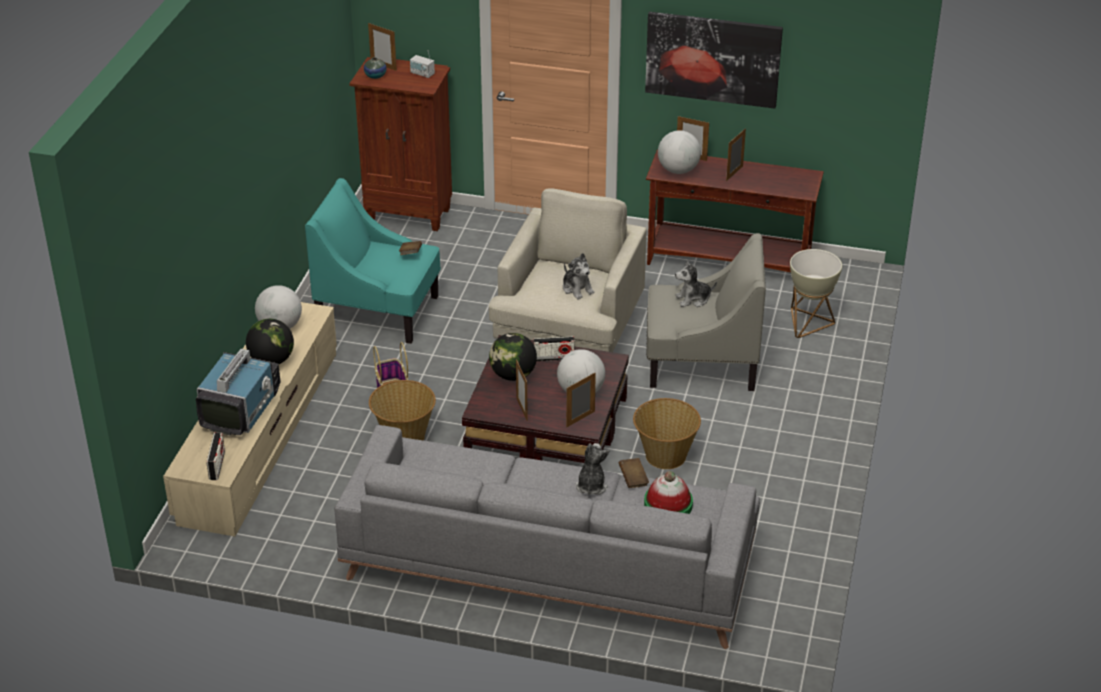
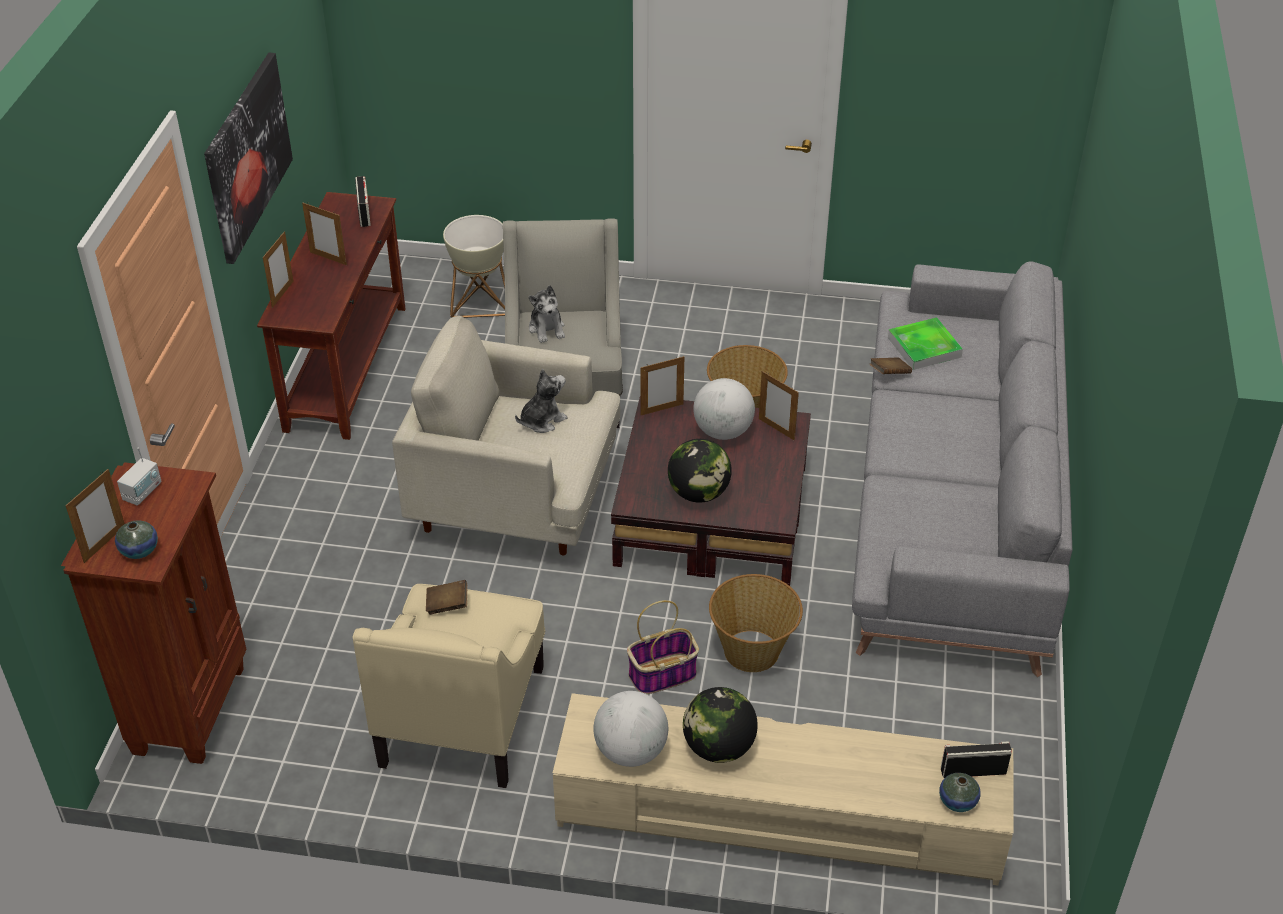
camera: 95 degrees left, 5 degrees up
television [196,349,281,436] -> none
turquoise armchair [305,178,441,344] -> beige armchair [353,584,545,788]
picture frame [516,359,528,421] -> picture frame moved to [640,356,684,415]
radio [533,336,574,361] -> radio moved to [355,176,371,227]
plush toy [576,443,609,495] -> none
hat [644,471,693,514] -> tray [888,317,963,370]
globe [658,130,701,174] -> none
none -> vase [939,773,981,812]

